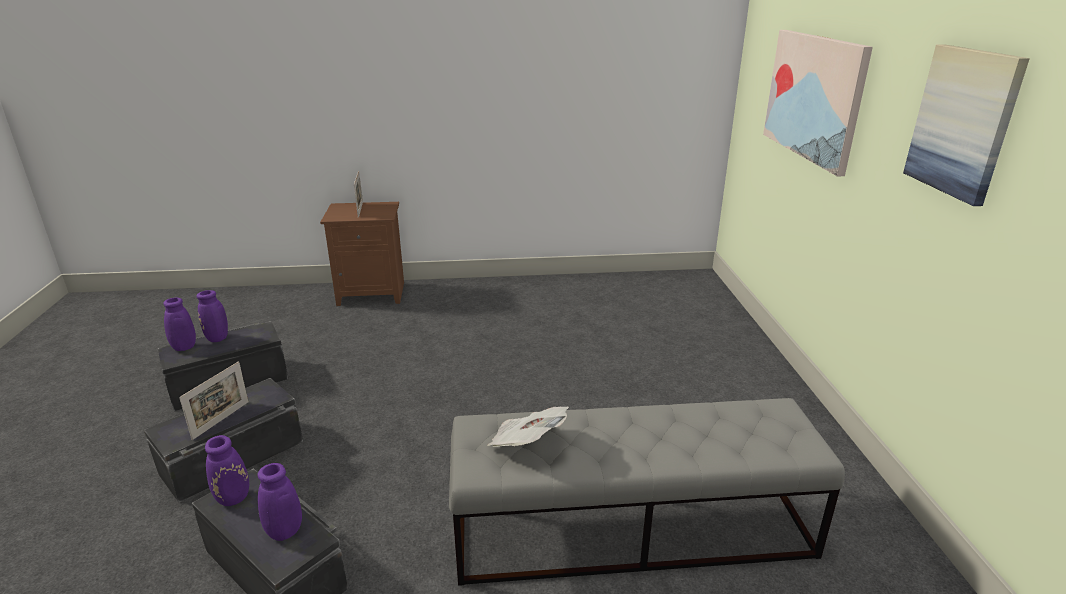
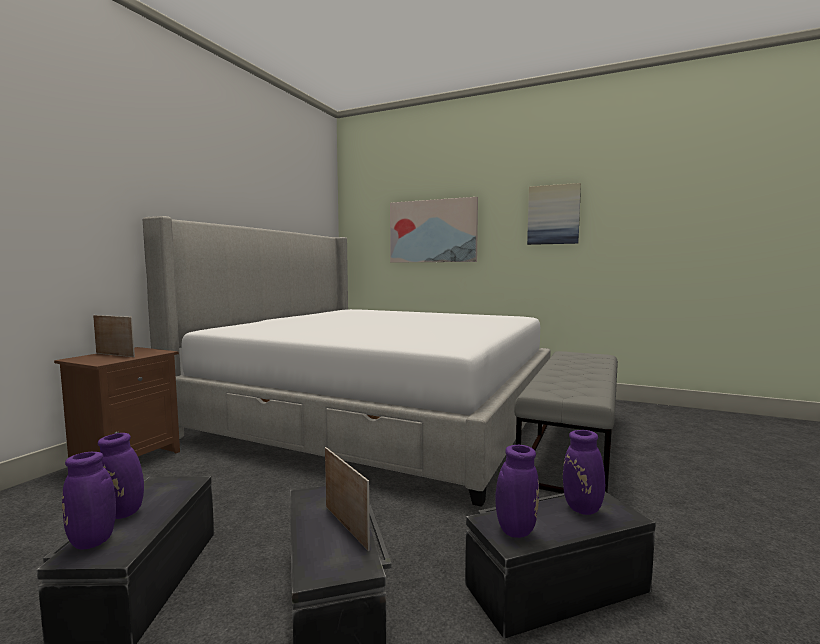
camera: 60 degrees left, 20 degrees down
newspaper [487,406,569,447] -> none
none -> bed [143,216,551,507]

